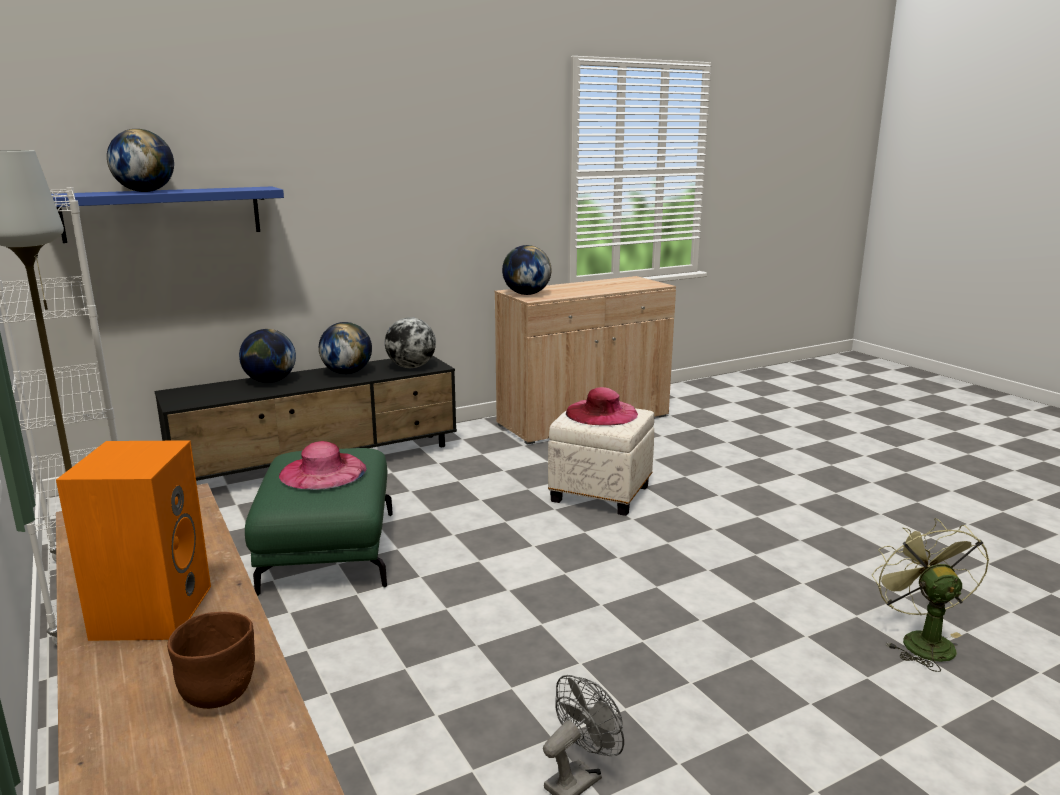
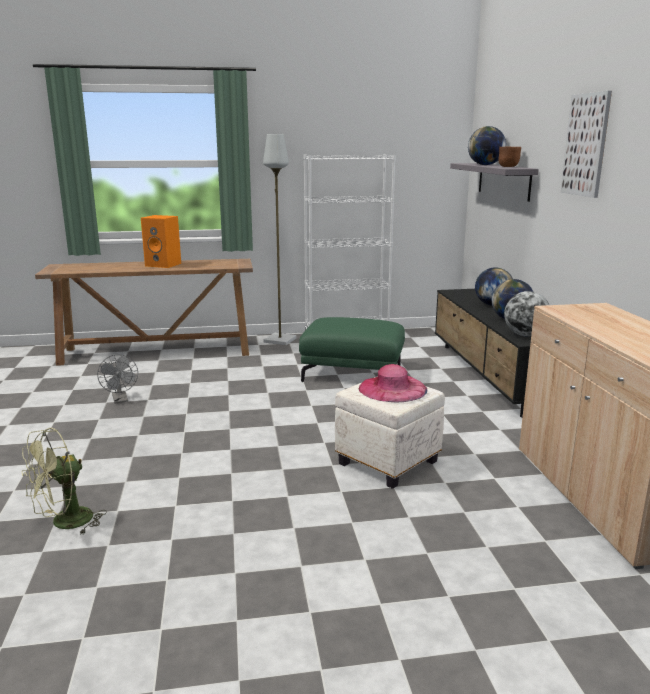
camera: 110 degrees right, 0 degrees up
blue shelf [51,186,284,243] -> grey shelf [450,163,539,202]
brown bowl [167,612,255,709] -> brown bowl moved to [498,146,521,167]
pink hat [279,441,367,490] -> none
globe [502,245,552,295] -> none
green fan [872,518,989,672] -> green fan turned 120 degrees clockwise [21,428,107,535]
none -> picture [560,91,612,198]

